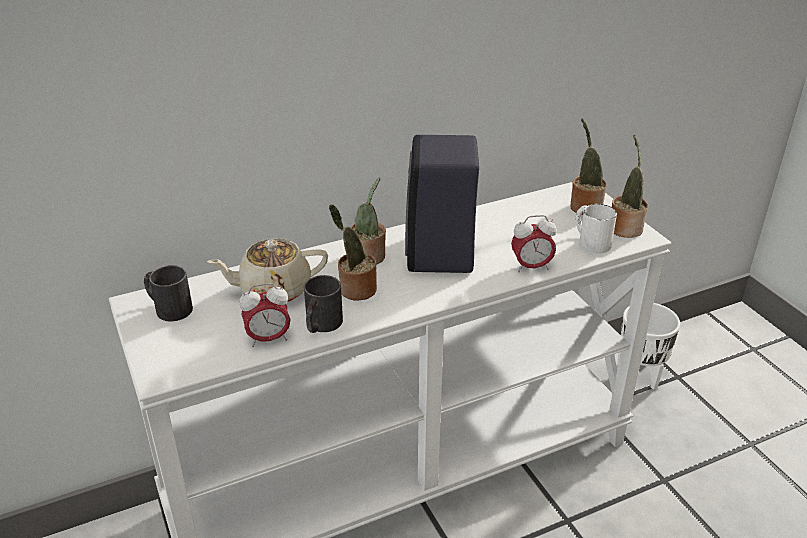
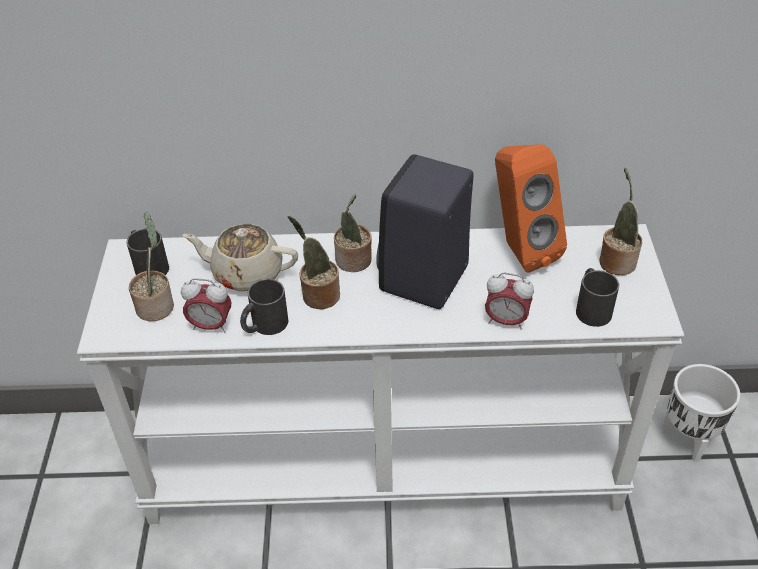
camera: 25 degrees right, 10 degrees up
white mug [576,204,617,254] -> black mug [576,268,619,327]
potted plant [612,135,648,238] -> potted plant moved to [129,212,174,321]
none -> orange speaker [495,144,567,273]

